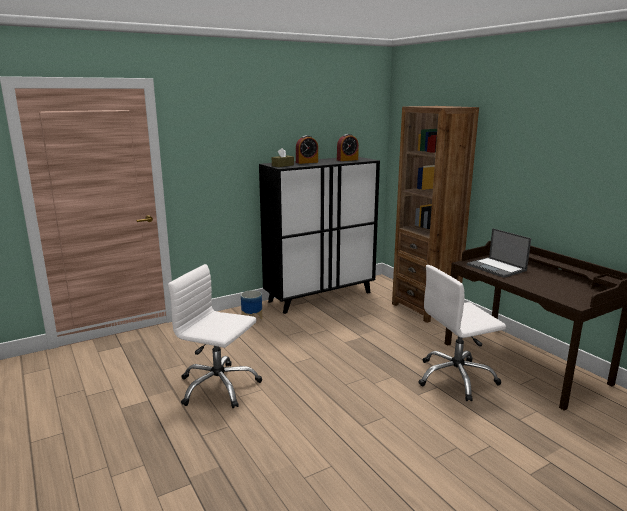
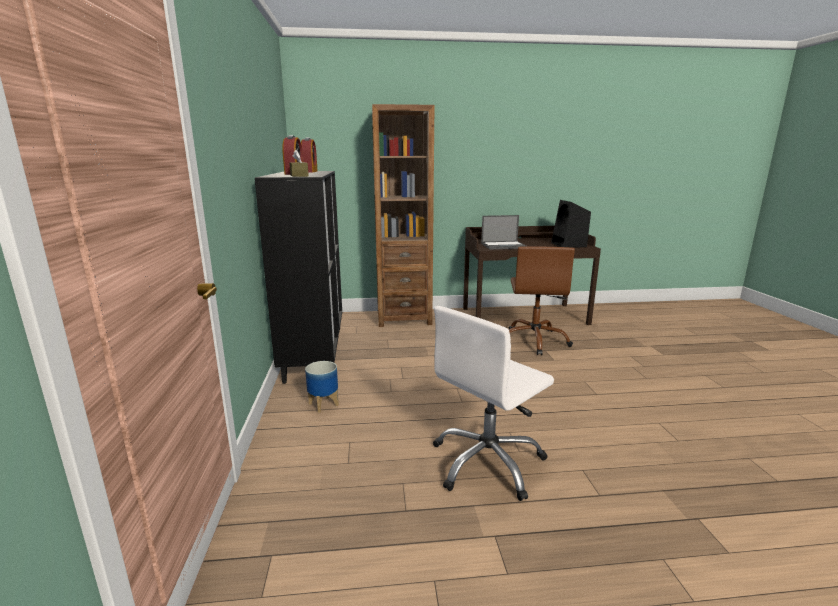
camera: 65 degrees left, 0 degrees up
white office chair [418,265,506,401] -> brown office chair [509,246,575,355]
none -> black speaker [551,200,591,248]

